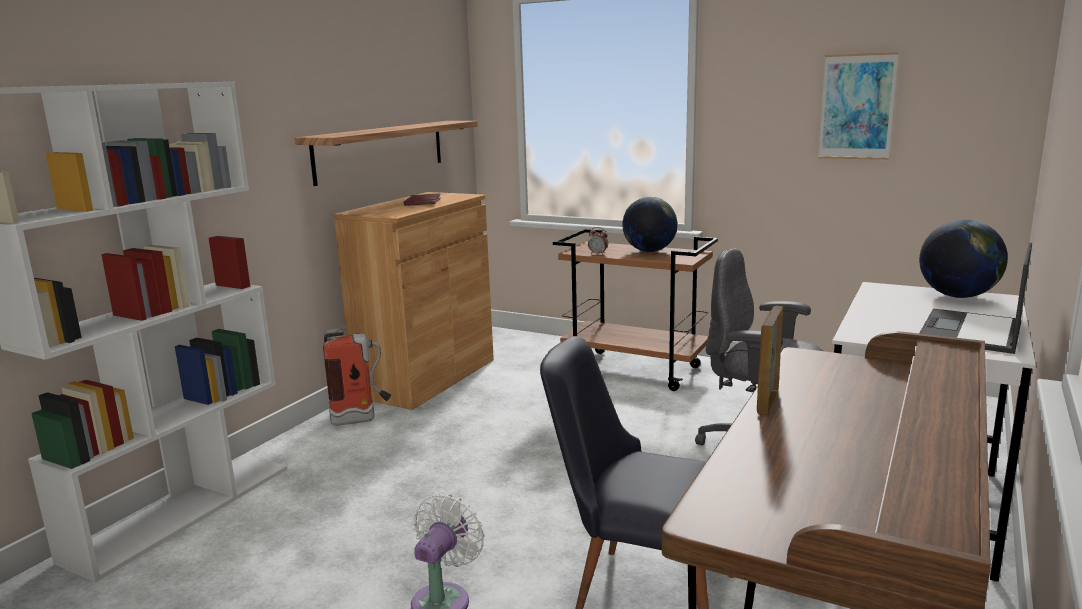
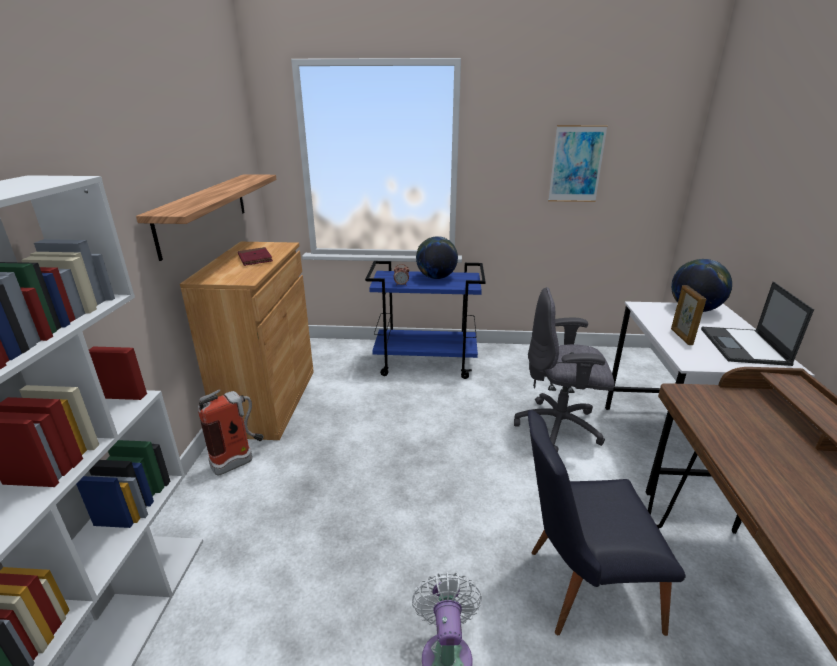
camera: 25 degrees left, 10 degrees up
brown cart [553,229,718,391] -> blue cart [365,261,485,379]
picture frame [757,306,783,416] -> picture frame moved to [671,285,706,345]

